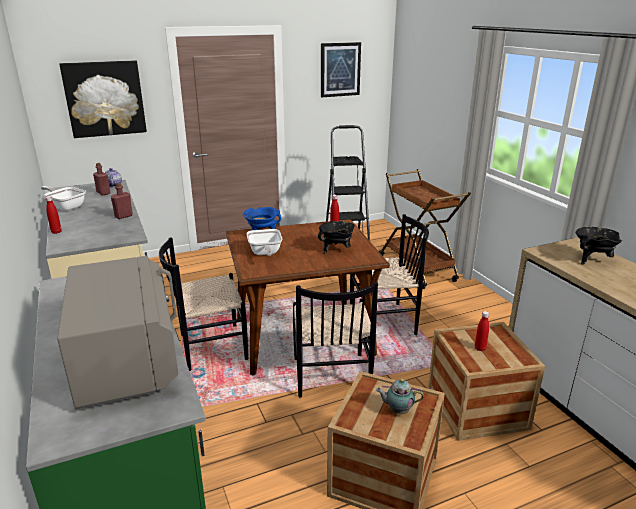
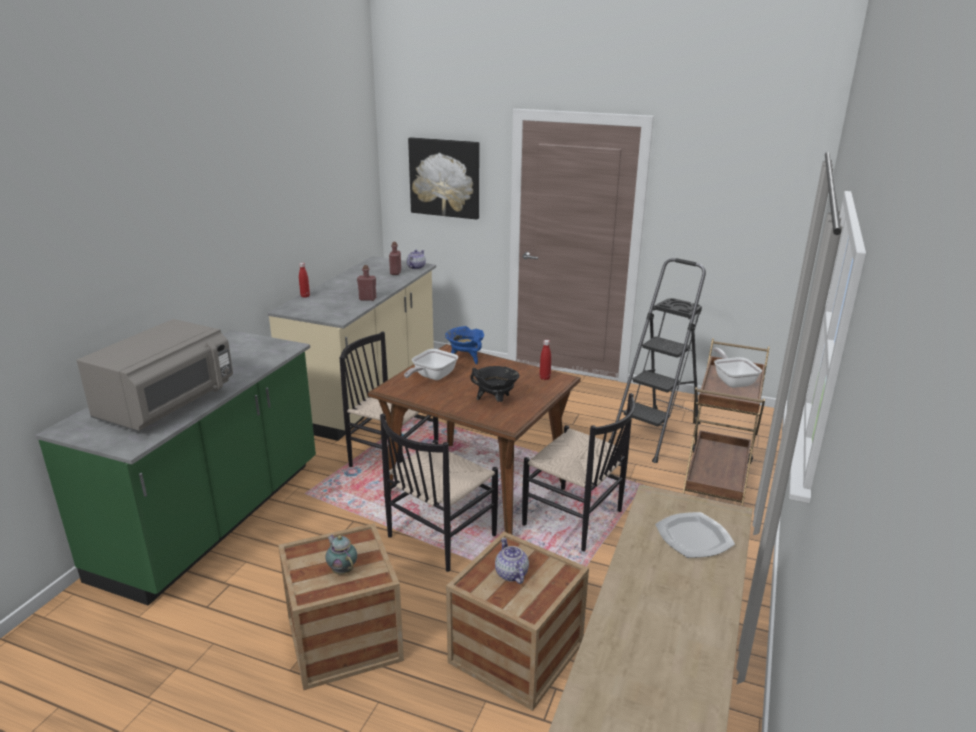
camera: 45 degrees right, 0 degrees up
frying pan [41,186,86,211] -> frying pan moved to [713,348,762,388]
picture [321,42,361,97] -> none
red bottle [475,311,489,351] -> teapot [495,538,529,584]
black cooking pot [576,227,622,265] -> plate [655,512,735,558]

